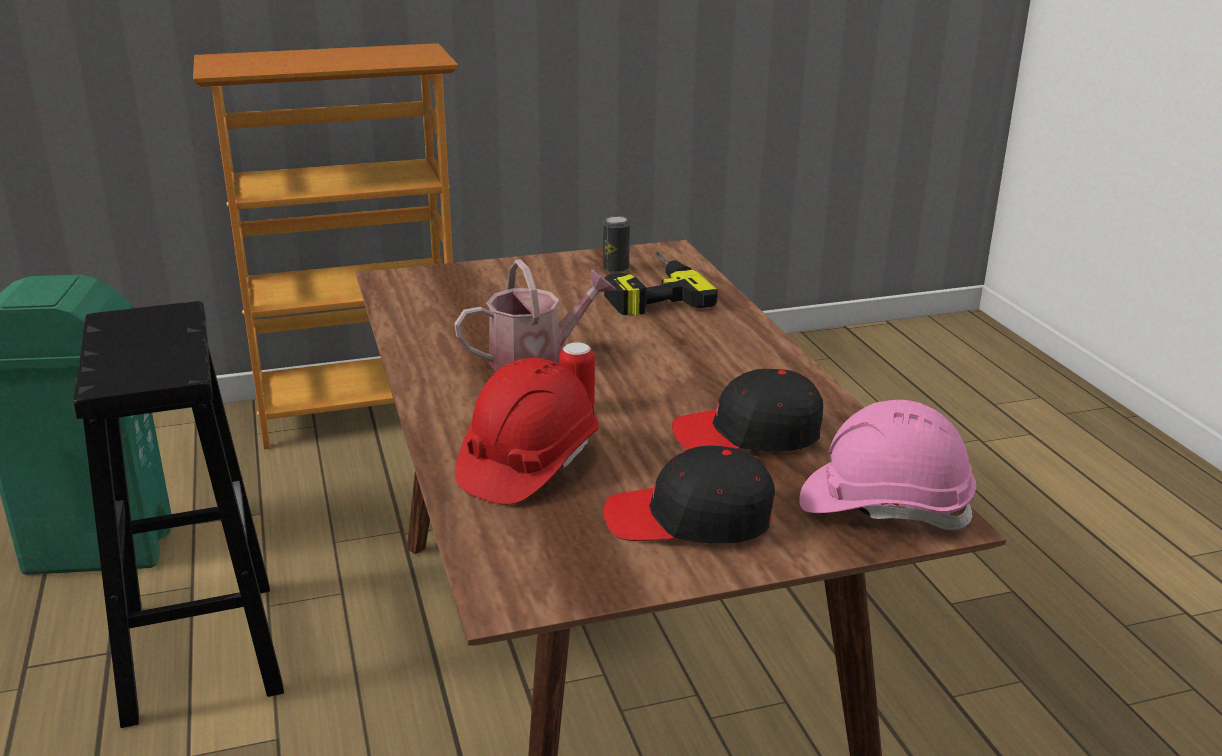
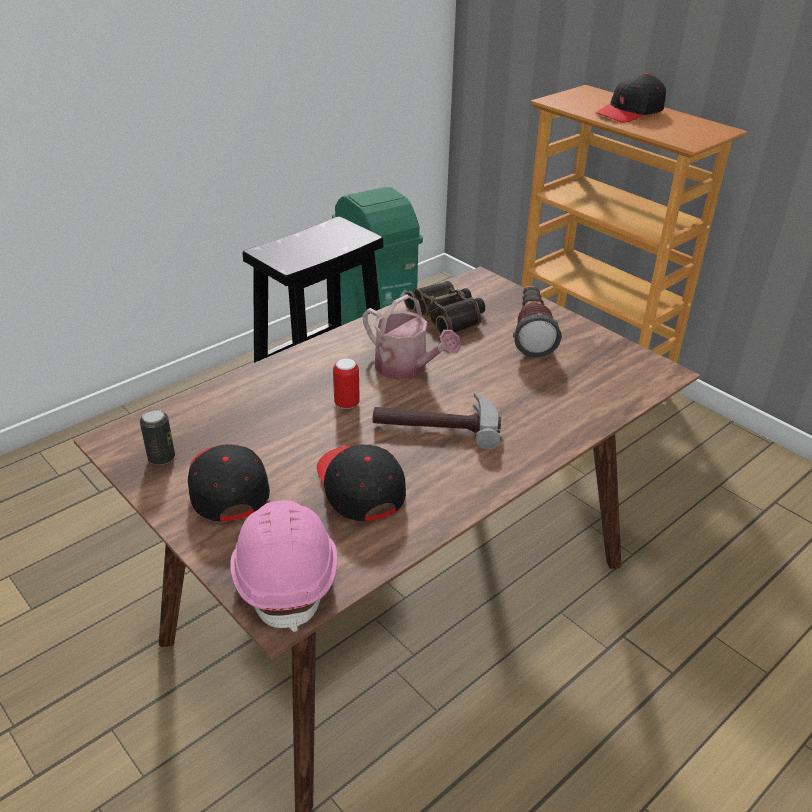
camera: 65 degrees right, 10 degrees up
red hard hat [455,358,599,504] -> none
can [603,216,630,273] -> can moved to [140,409,175,465]
power drill [604,251,718,316] -> none
none -> hammer [373,393,501,450]
none -> binoculars [404,281,485,335]
none -> flashlight [513,286,562,357]
none -> black cap [596,73,666,123]

